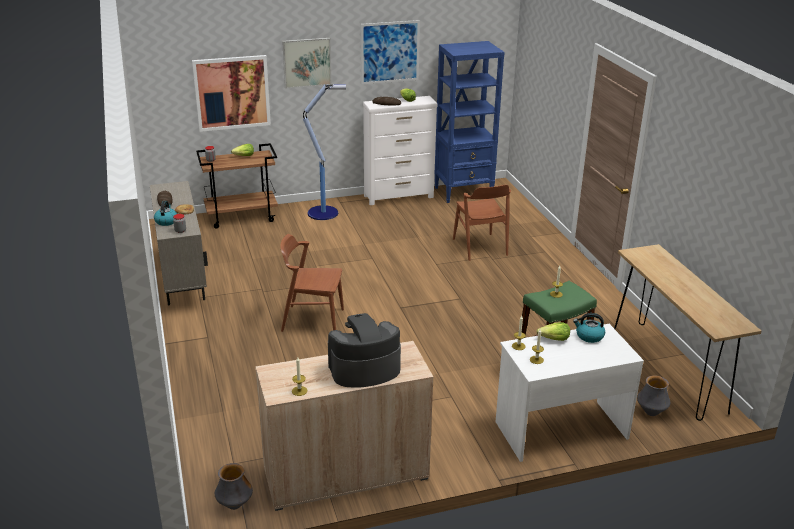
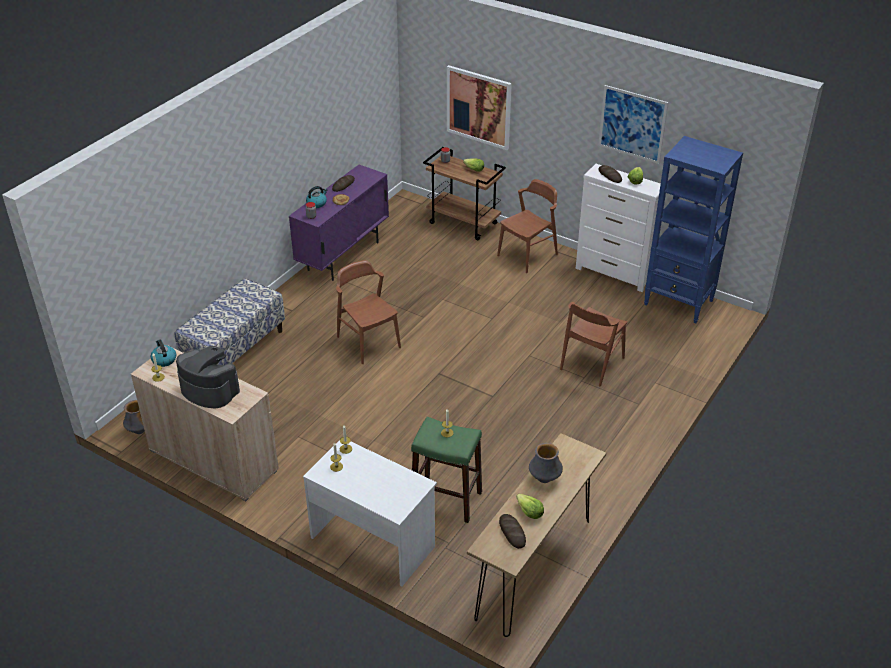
camera: 50 degrees right, 10 degrees up
beige cabinet [150,181,208,305] -> purple cabinet [289,165,389,281]
picture [282,38,332,89] -> none
floor lamp [303,84,346,220] -> brown chair [497,179,558,273]
lettuce [536,322,570,341] -> lettuce moved to [516,494,544,519]
kettle [573,313,605,343] -> kettle moved to [151,339,176,367]
vase [637,376,671,416] -> vase moved to [529,443,563,483]
none -> bench [175,278,285,365]
none -> bread [499,514,526,549]

